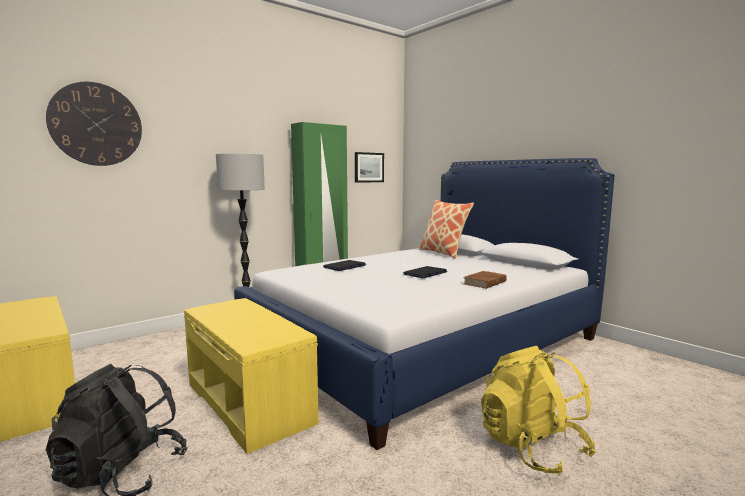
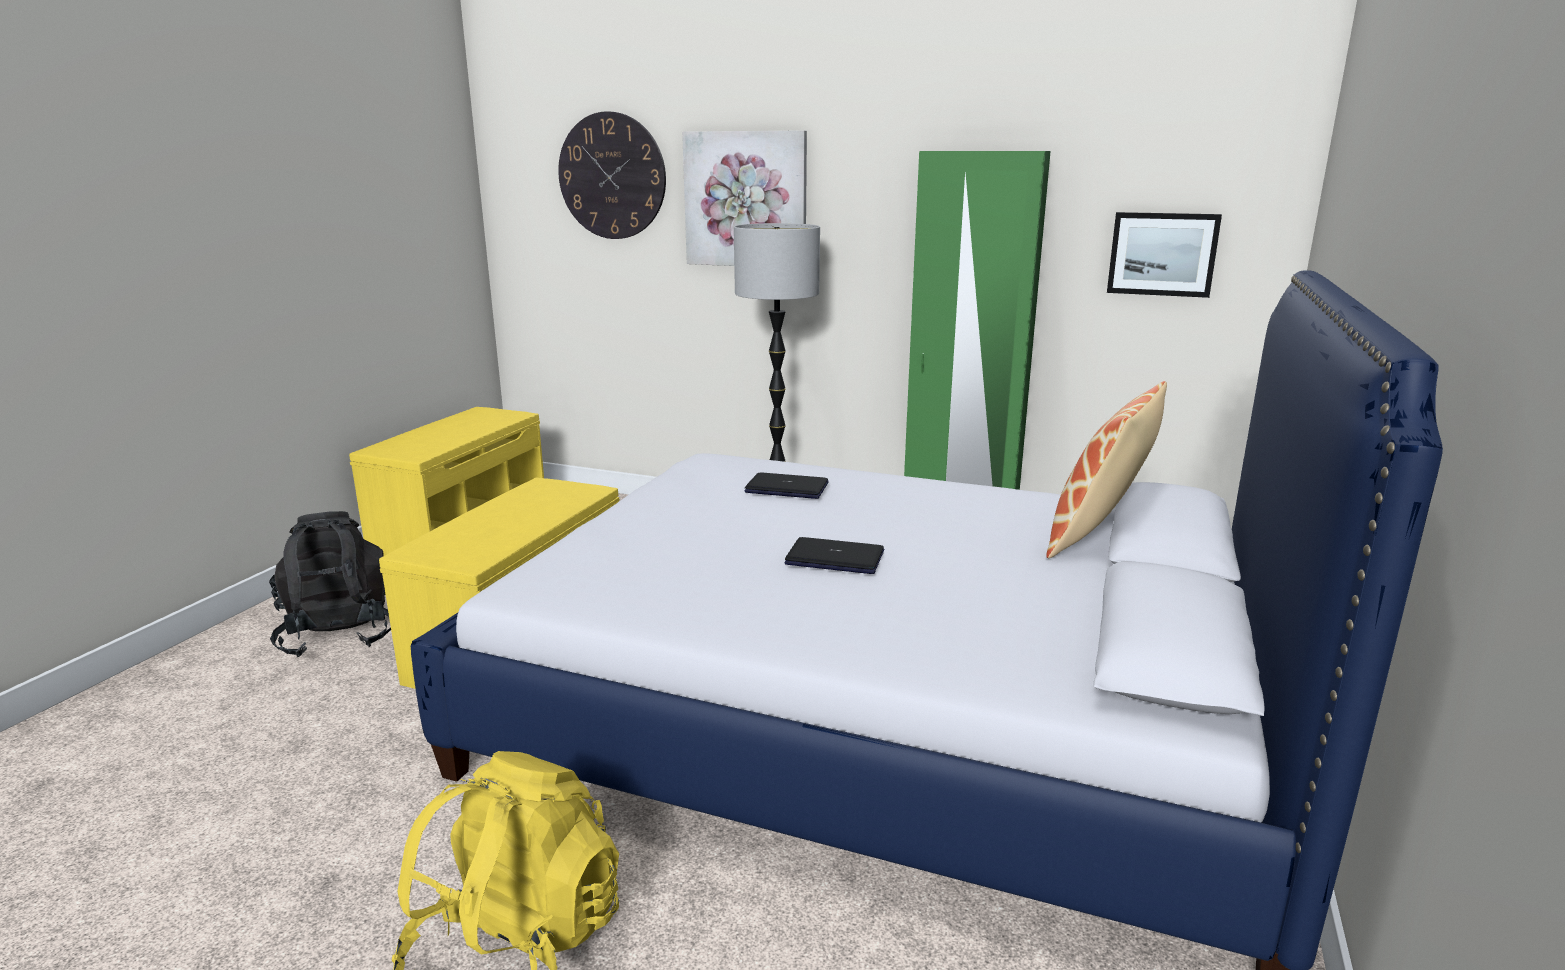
camera: 60 degrees right, 10 degrees up
brown book [464,271,507,289] -> none
none -> picture [682,130,807,266]

